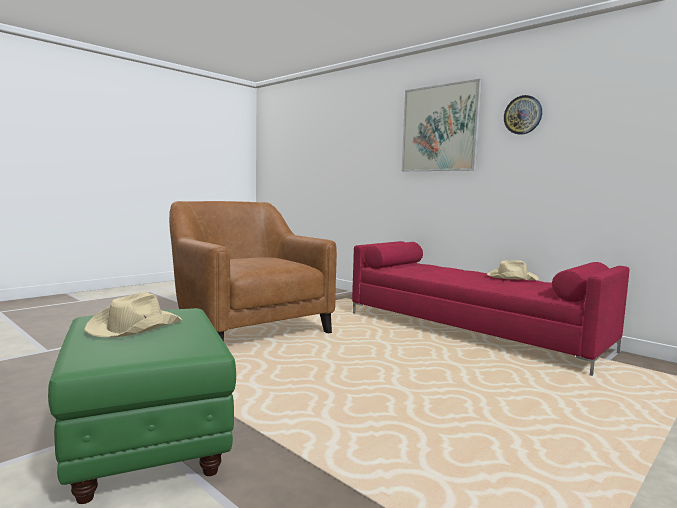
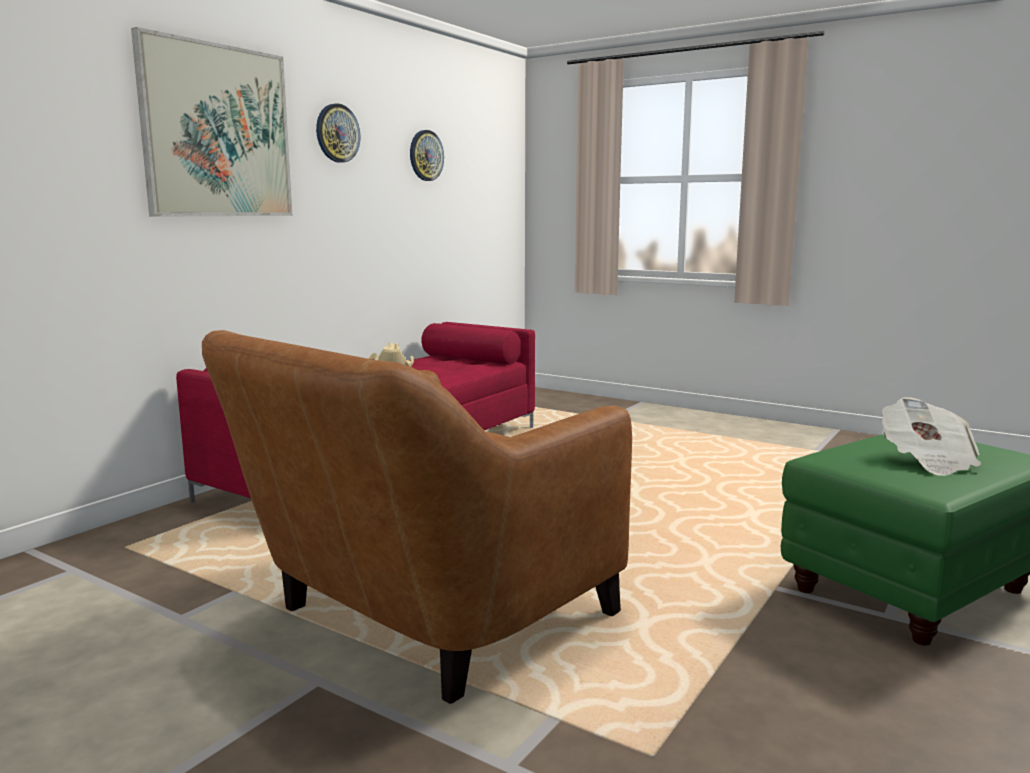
camera: 100 degrees left, 5 degrees up
beige hat [84,292,182,337] -> newspaper [882,397,981,476]
none -> wall clock [410,130,444,181]

